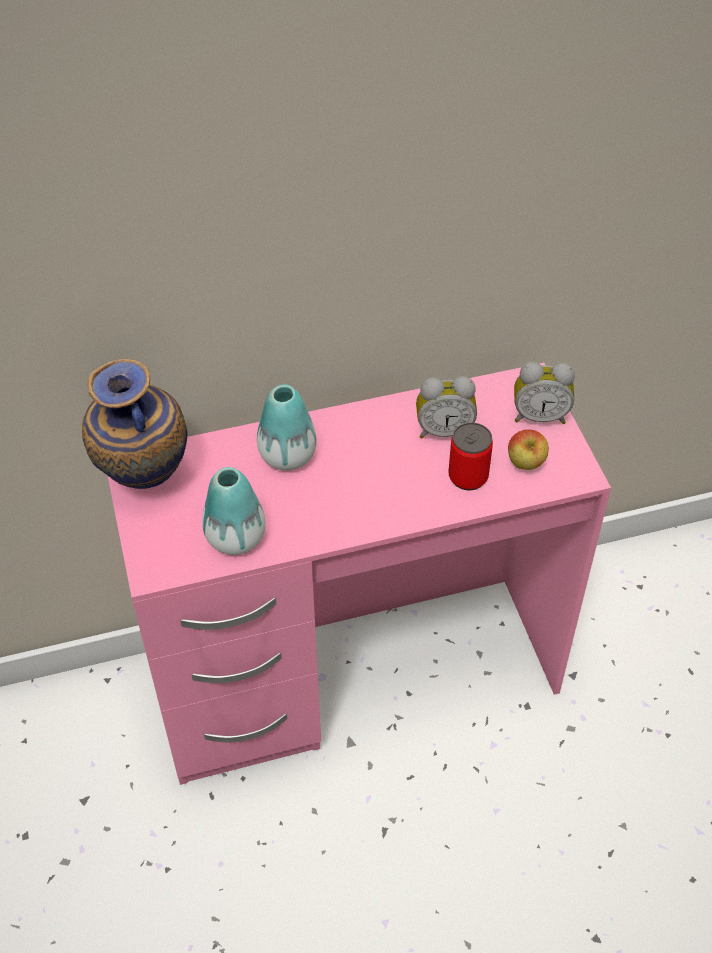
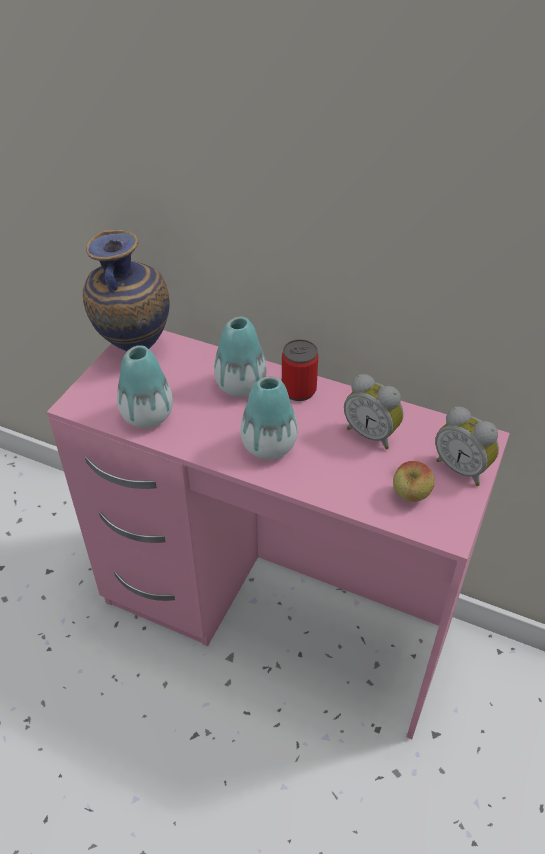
camera: 40 degrees right, 5 degrees down
can [448,423,493,490] -> can moved to [282,339,318,401]
none -> vase [240,376,298,460]

